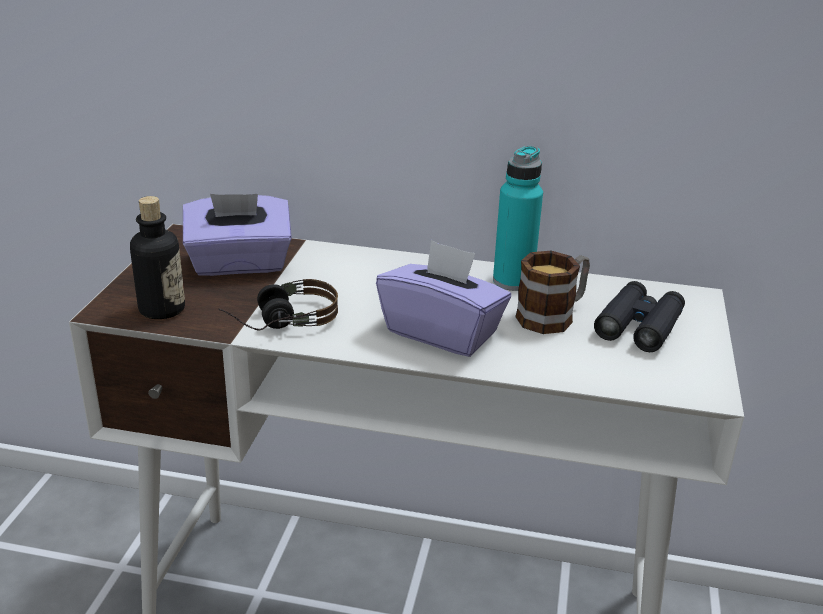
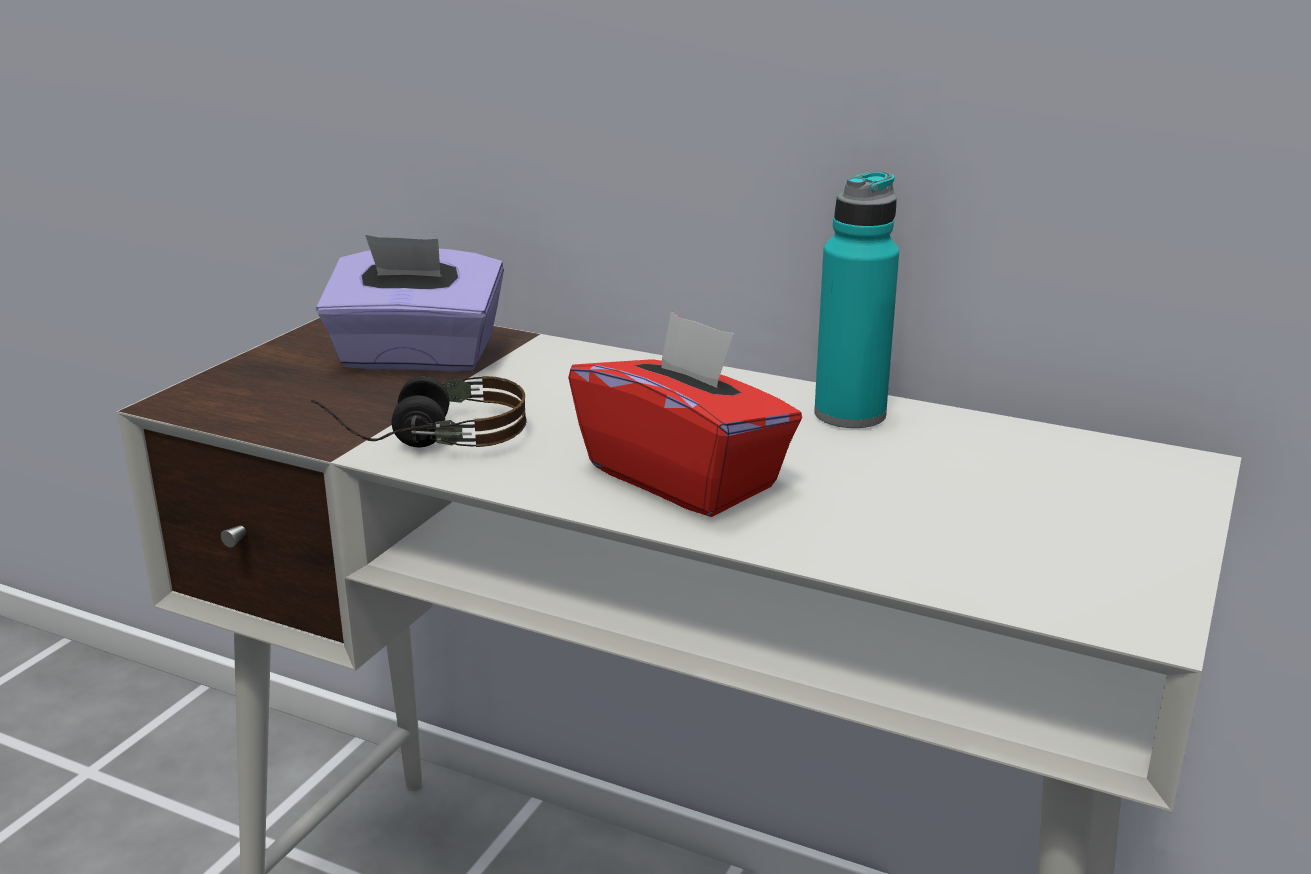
camera: 15 degrees right, 5 degrees down
bottle [130,196,185,319] -> none
purple tissue box [376,240,511,357] -> red tissue box [568,311,802,517]
mug [515,251,590,334] -> none
black binoculars [594,281,685,352] -> none

